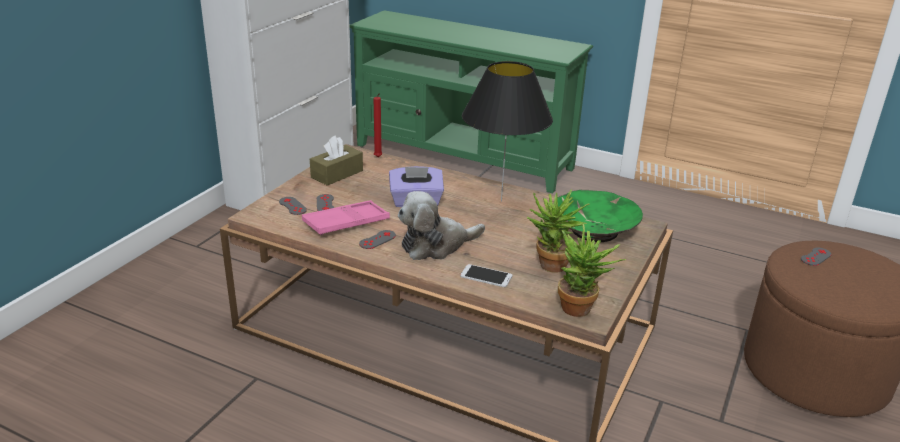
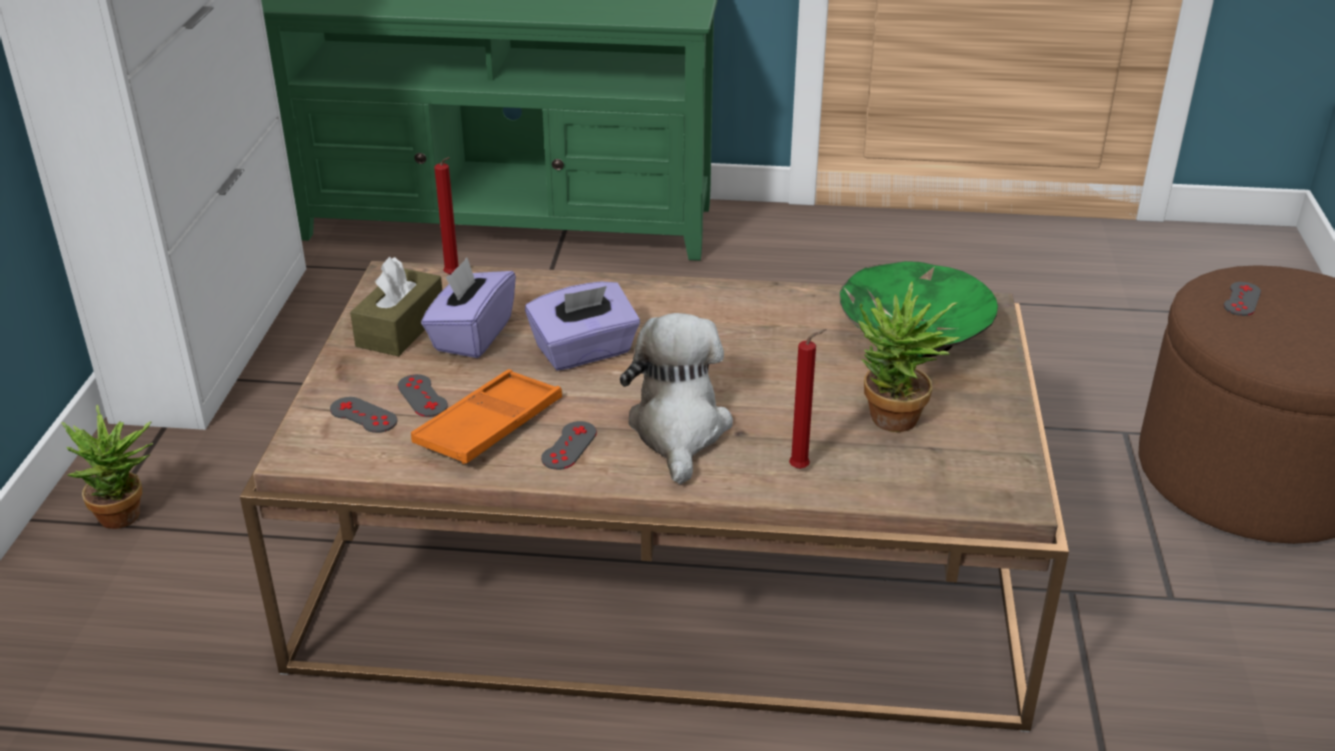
camera: 20 degrees left, 5 degrees up
pink tray [302,200,390,235] -> orange tray [411,369,562,464]
plush toy [398,191,485,260] -> plush toy turned 135 degrees clockwise [620,313,733,484]
phone [460,264,512,287] -> red candle [789,329,827,469]
black table lamp [462,61,553,202] -> none
potted plant [558,224,626,317] -> potted plant moved to [61,405,153,529]
none -> purple tissue box [421,258,516,358]

